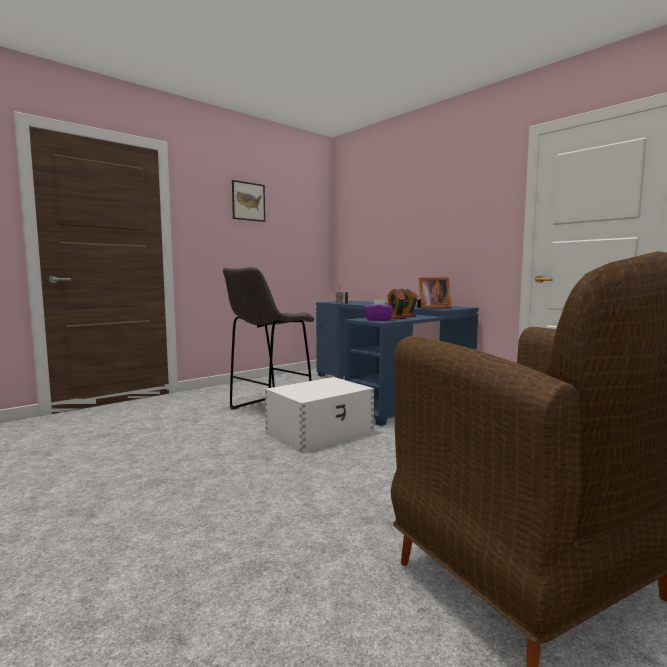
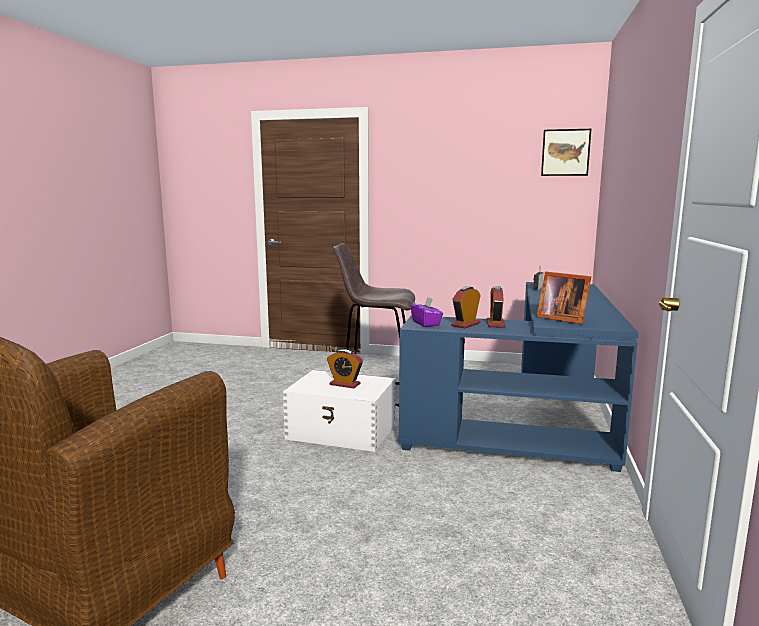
camera: 55 degrees right, 5 degrees up
picture [232,180,265,222] -> picture moved to [541,129,591,176]
none -> alarm clock [327,349,363,388]

